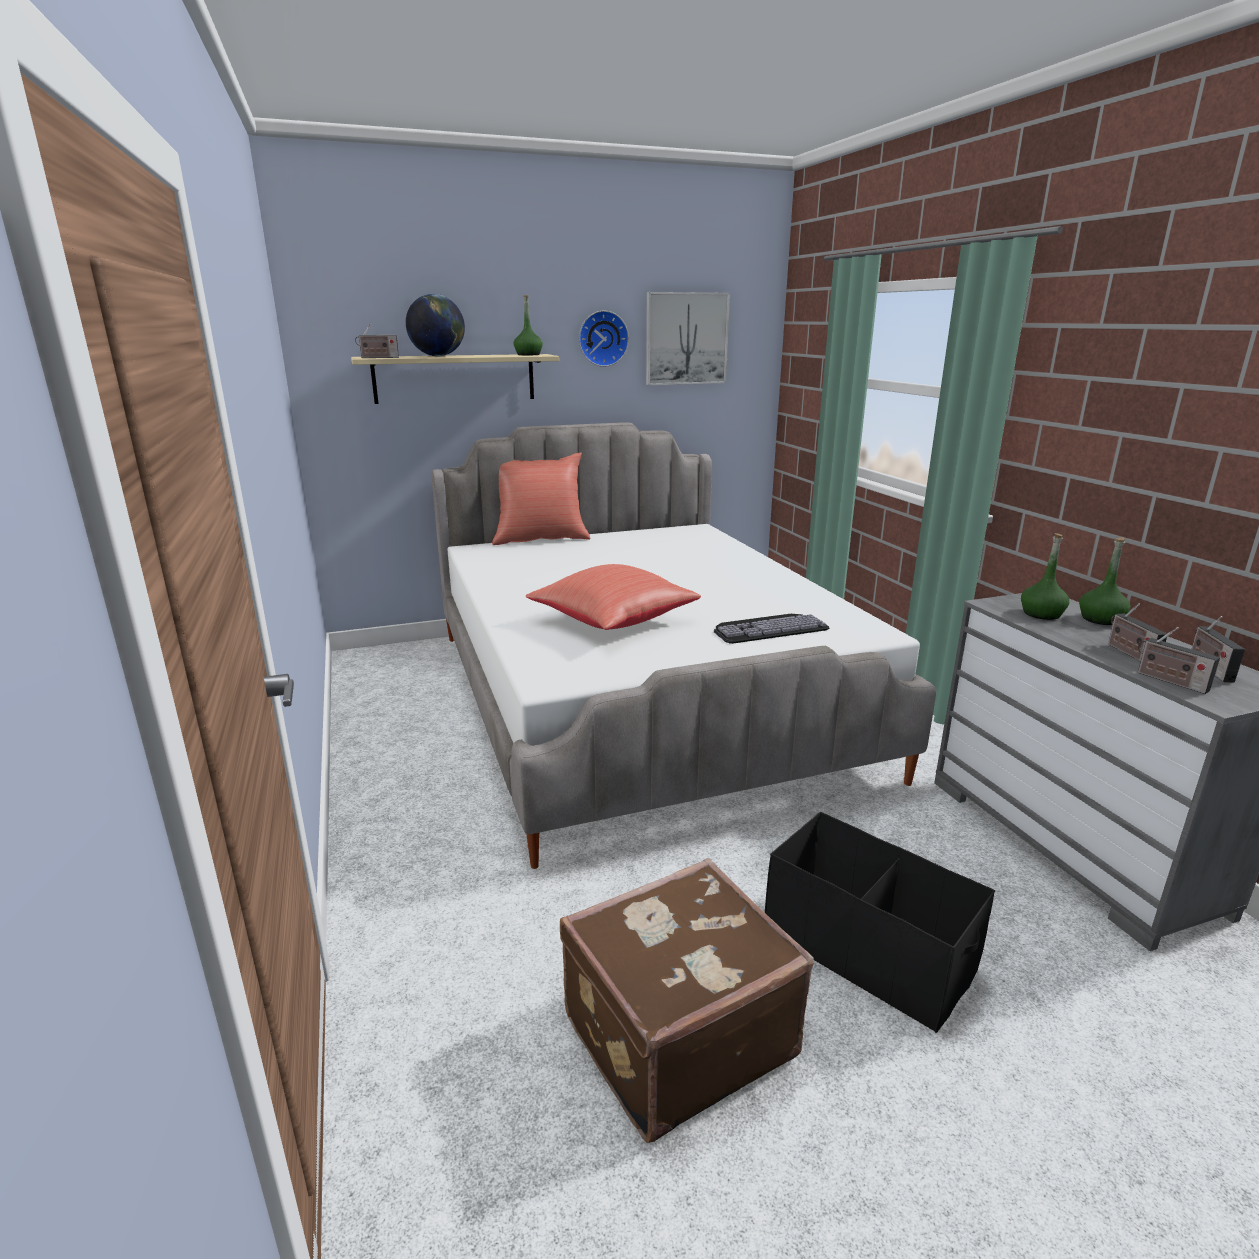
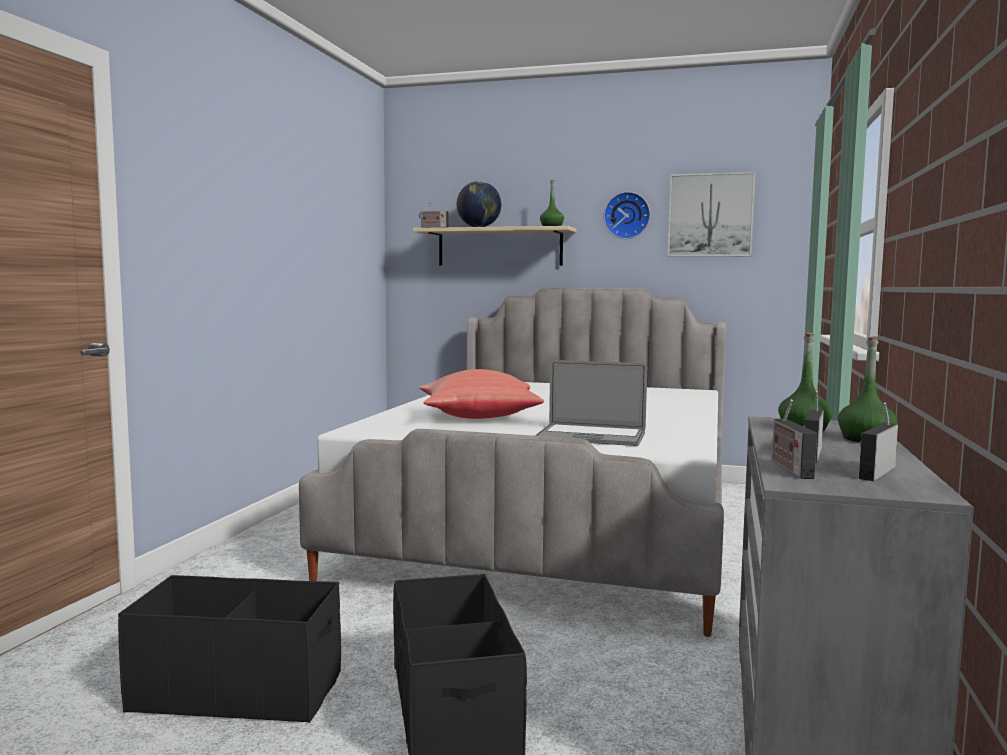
camera: 35 degrees right, 15 degrees down
red pillow [492,452,590,545] -> none
brown suitcase [560,858,814,1143] -> black storage box [118,575,341,723]
keyboard [714,614,829,644] -> laptop [535,360,647,446]

